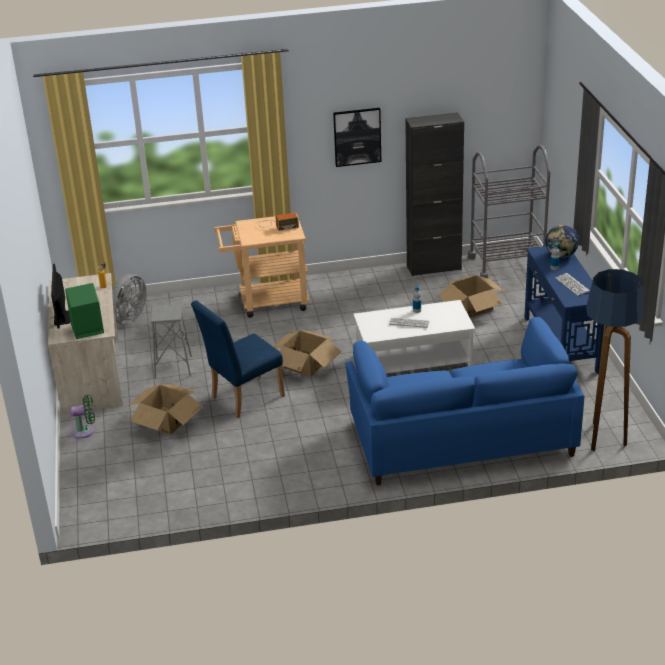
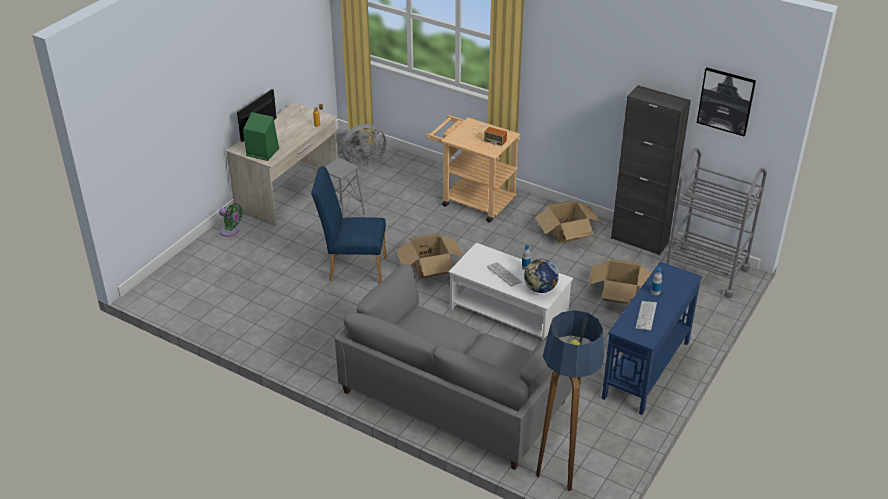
camera: 40 degrees right, 5 degrees up
cardboard box [126,384,203,435] -> cardboard box moved to [534,201,602,243]
picture [333,108,381,167] -> picture moved to [697,68,756,136]
blue sofa [345,317,584,485] -> grey sofa [335,264,572,470]
globe [546,225,579,258] -> globe moved to [524,259,559,293]

